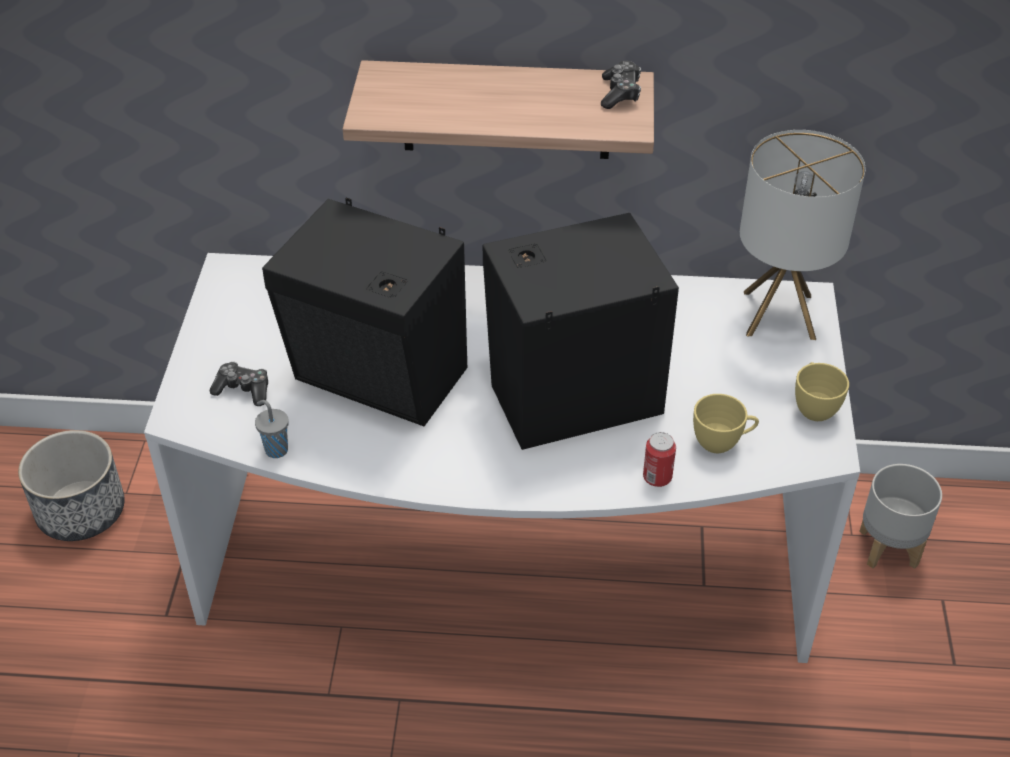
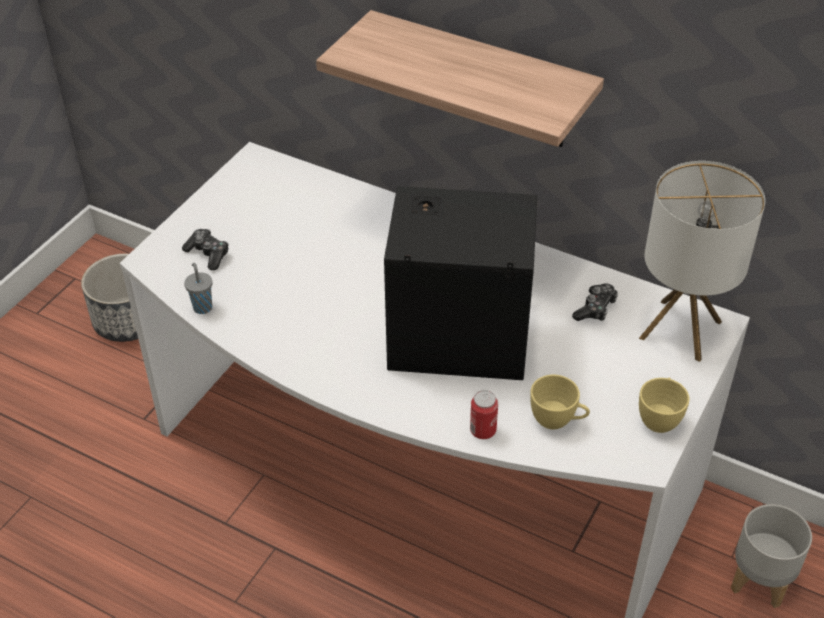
camera: 25 degrees right, 0 degrees up
black speaker [262,198,467,426] -> none
game controller [601,61,641,109] -> game controller moved to [572,283,618,321]

